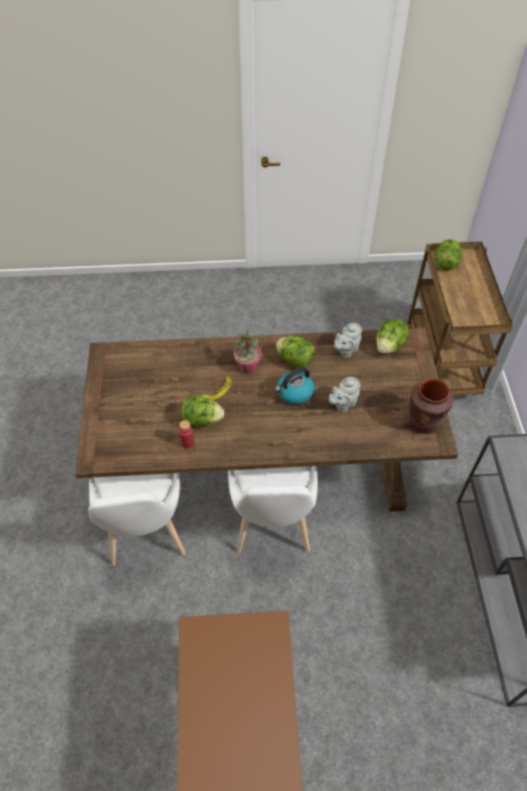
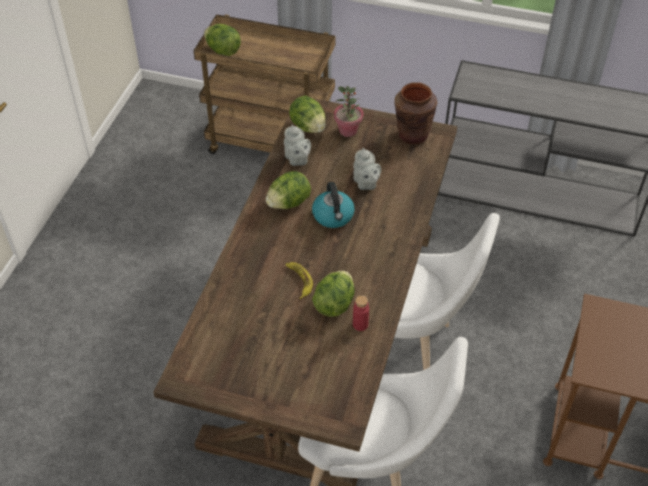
camera: 70 degrees left, 5 degrees down
potted plant [234,326,261,373] -> potted plant moved to [334,86,363,137]

